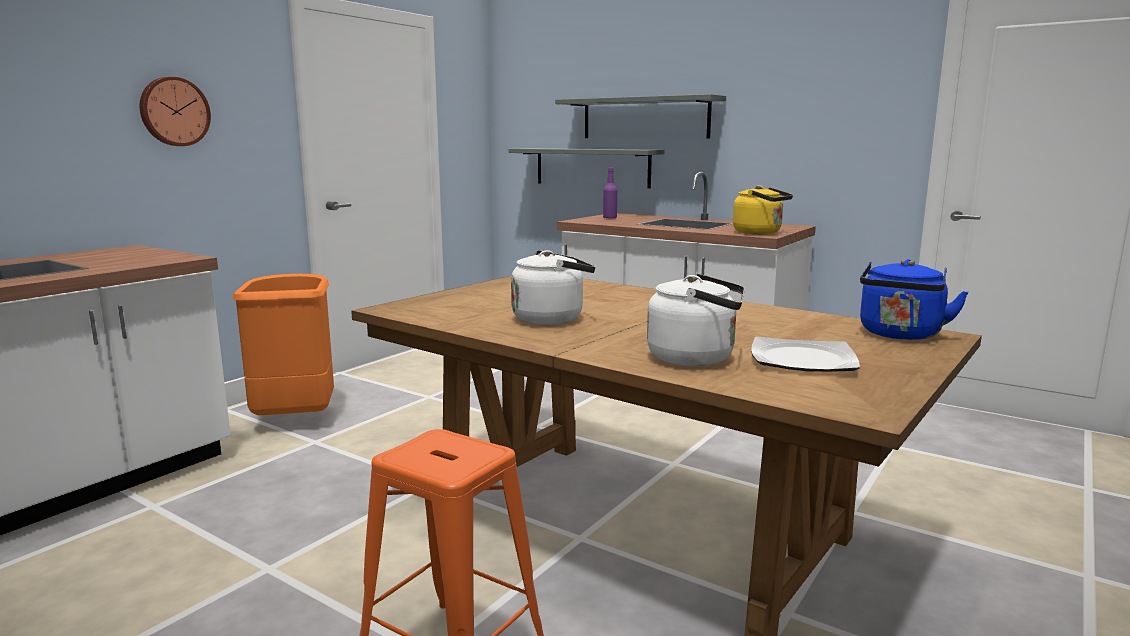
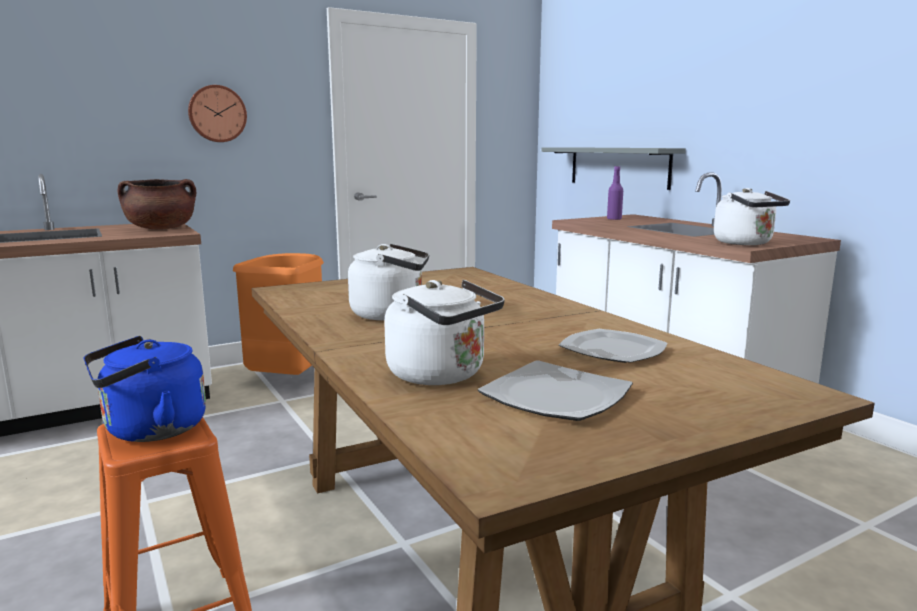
camera: 25 degrees right, 0 degrees up
grey shelf [555,94,726,138] -> none
yellow kettle [733,185,793,234] -> white kettle [714,188,790,245]
blue kettle [860,259,969,340] -> blue kettle moved to [83,336,206,442]
none -> brown cooking pot [118,179,196,229]
none -> plate [559,329,667,363]

